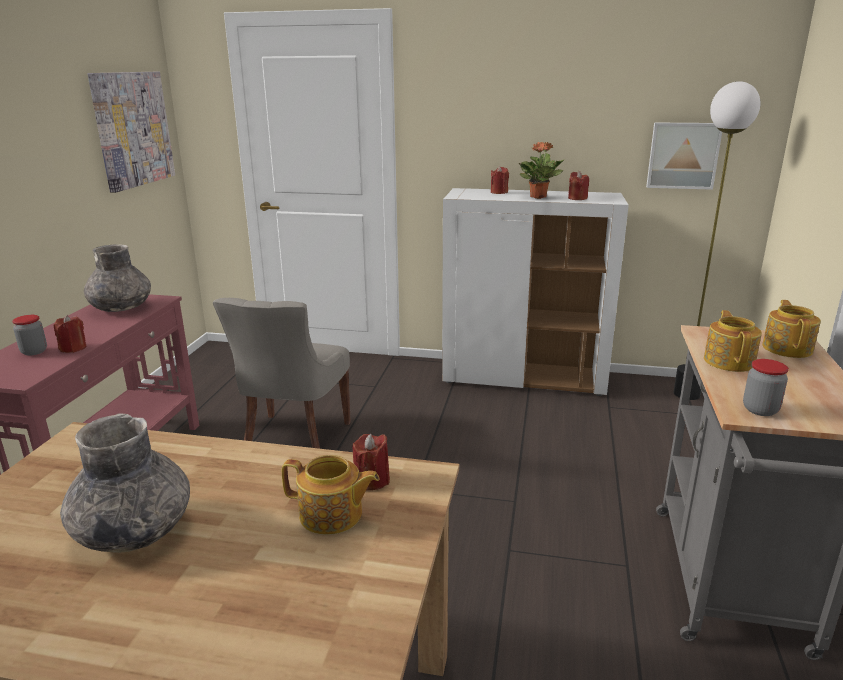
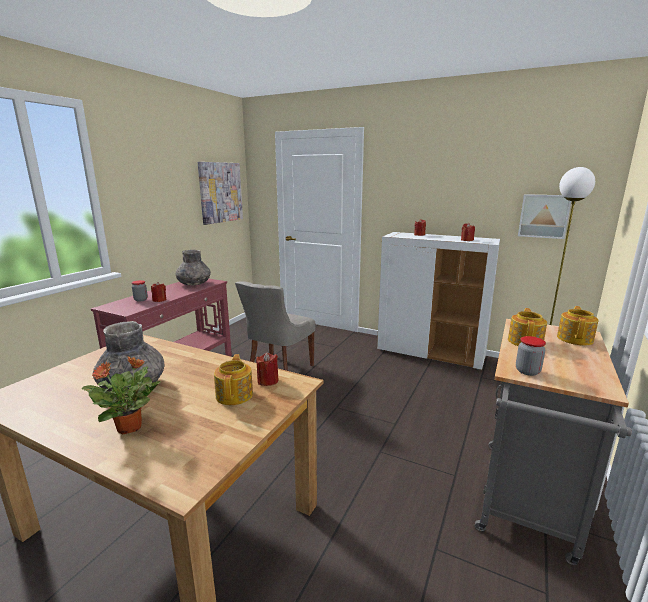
camera: 15 degrees right, 5 degrees down
teapot [282,455,380,535] -> teapot turned 120 degrees counterclockwise [214,354,253,405]
potted plant [519,142,565,199] -> potted plant moved to [82,357,161,434]

